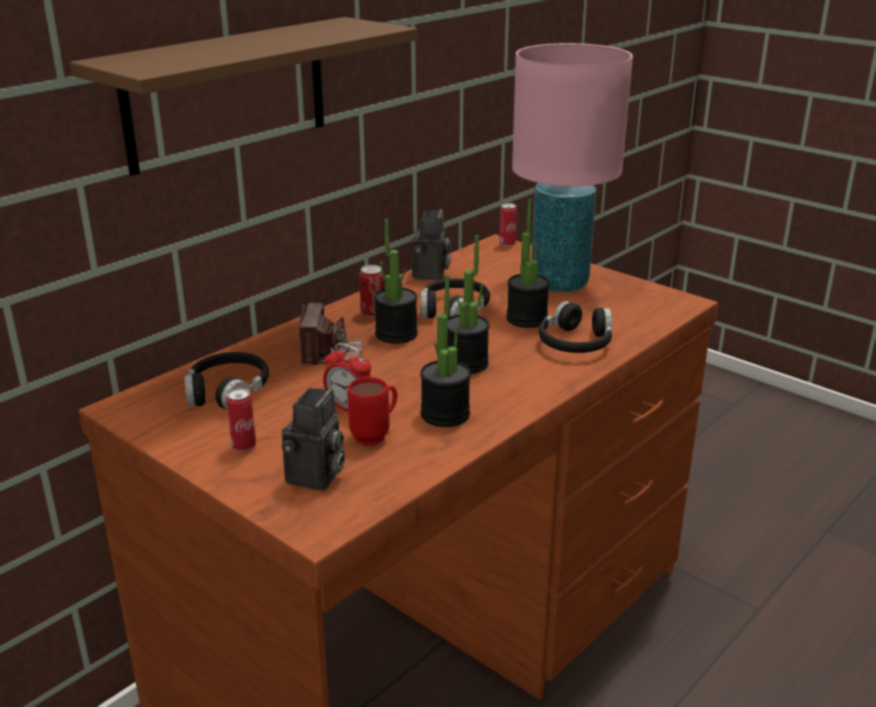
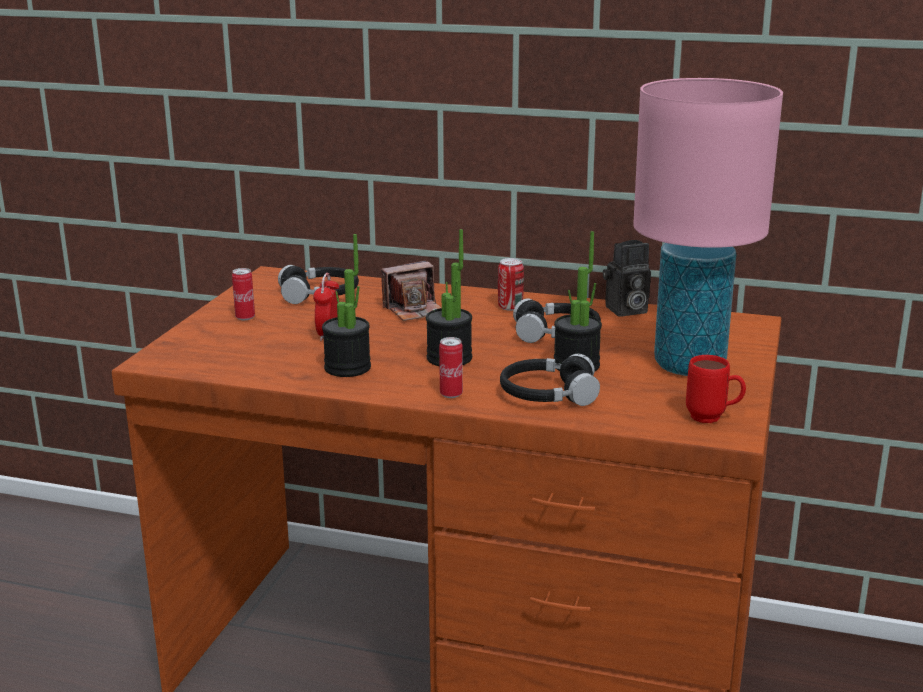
camera: 65 degrees right, 5 degrees down
brown shelf [70,17,417,176] -> none
camera [282,388,345,491] -> none
red mug [348,377,397,446] -> red mug moved to [686,355,746,423]
potted plant [374,219,418,344] -> none
can [499,203,517,247] -> can moved to [439,337,463,398]

